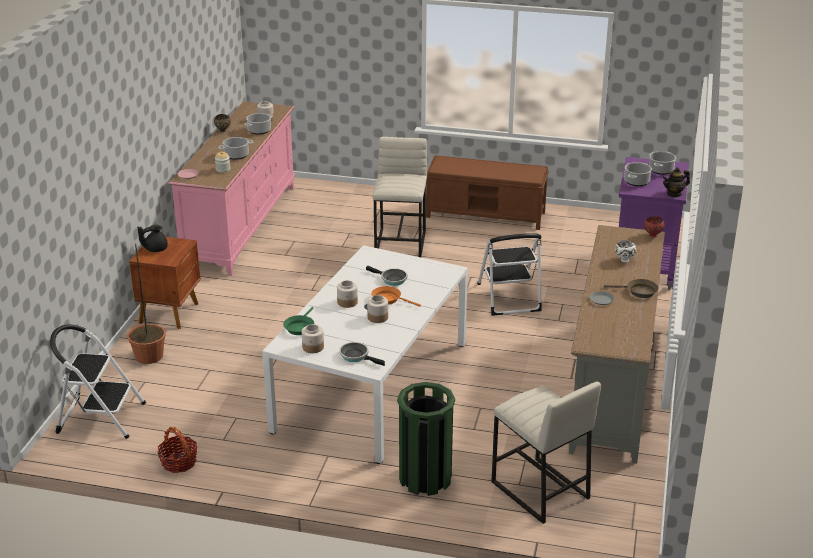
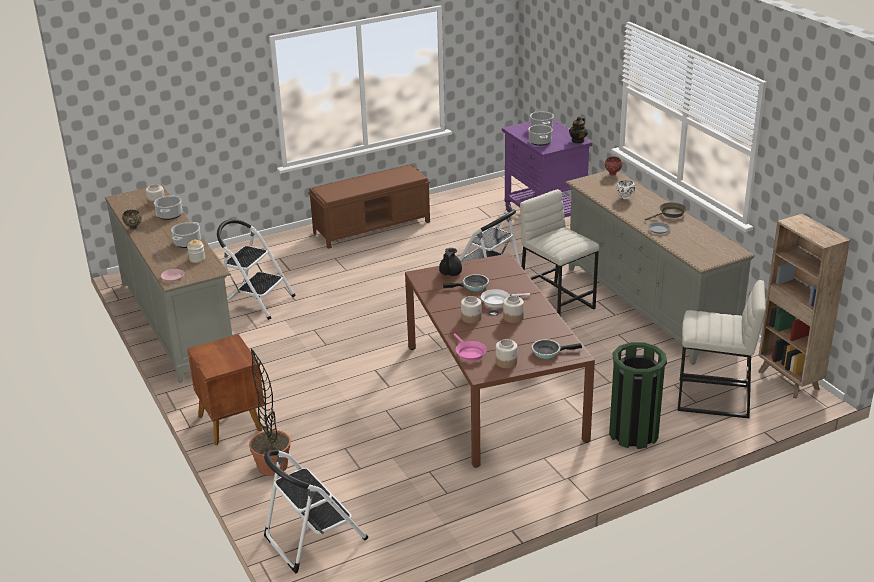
camera: 40 degrees left, 0 degrees up
black teapot [138,224,168,252] -> black teapot moved to [439,248,462,276]
basket [158,427,197,473] -> none
pink cabinet [169,101,295,276] -> grey cabinet [105,184,232,383]
white dining table [262,245,468,464] -> brown dining table [405,253,595,468]
green frying pan [283,307,314,335] -> pink frying pan [454,333,487,361]
orange frying pan [371,286,421,307] -> white frying pan [481,289,530,308]
beige stool [373,137,427,257] -> beige stool moved to [520,189,599,316]
none -> step ladder [217,219,296,320]
none -> brown bookcase [758,214,850,399]

